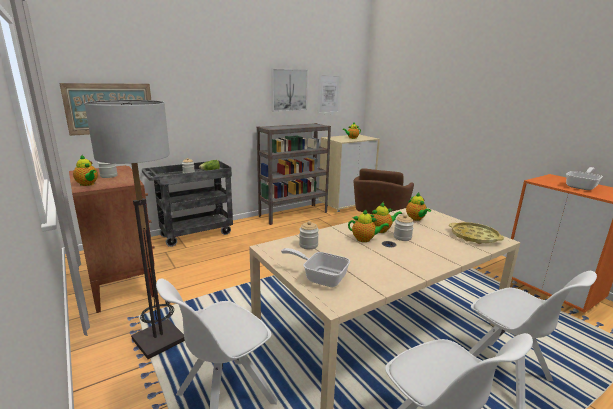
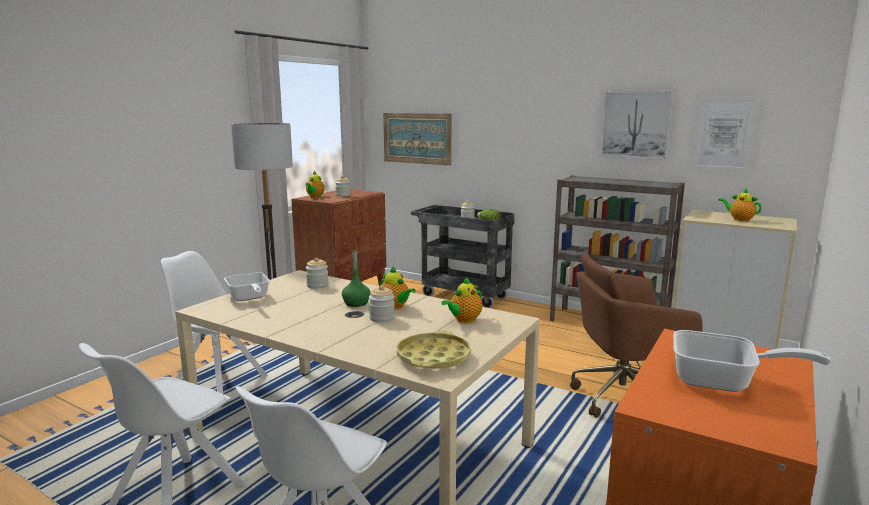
camera: 65 degrees right, 5 degrees down
frying pan [281,248,350,287] -> frying pan turned 150 degrees clockwise [224,272,270,301]
teapot [348,209,389,242] -> green bottle [342,250,370,307]

